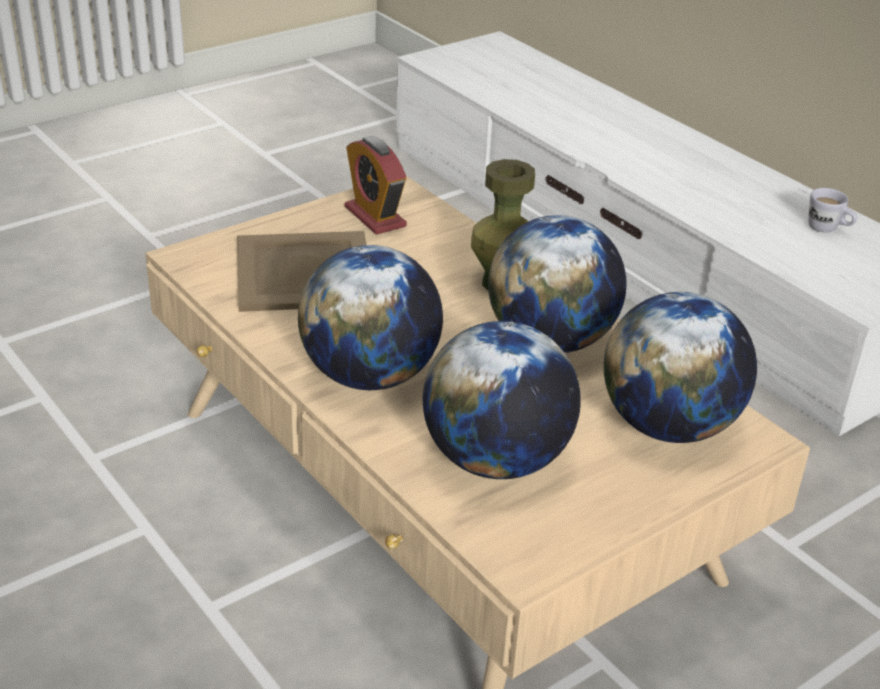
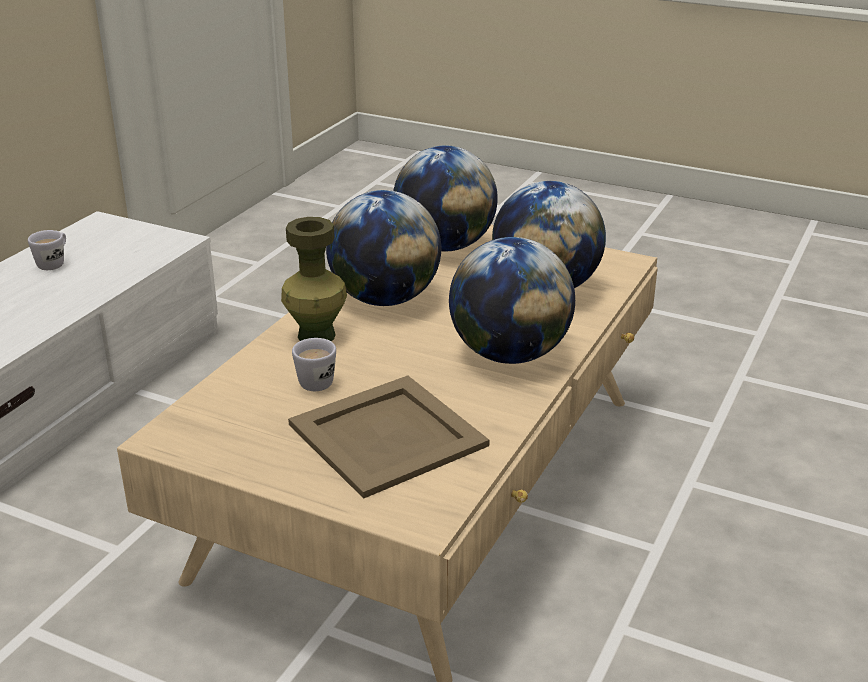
camera: 115 degrees left, 5 degrees down
alarm clock [345,136,407,235] -> none
none -> white mug [292,338,336,391]

